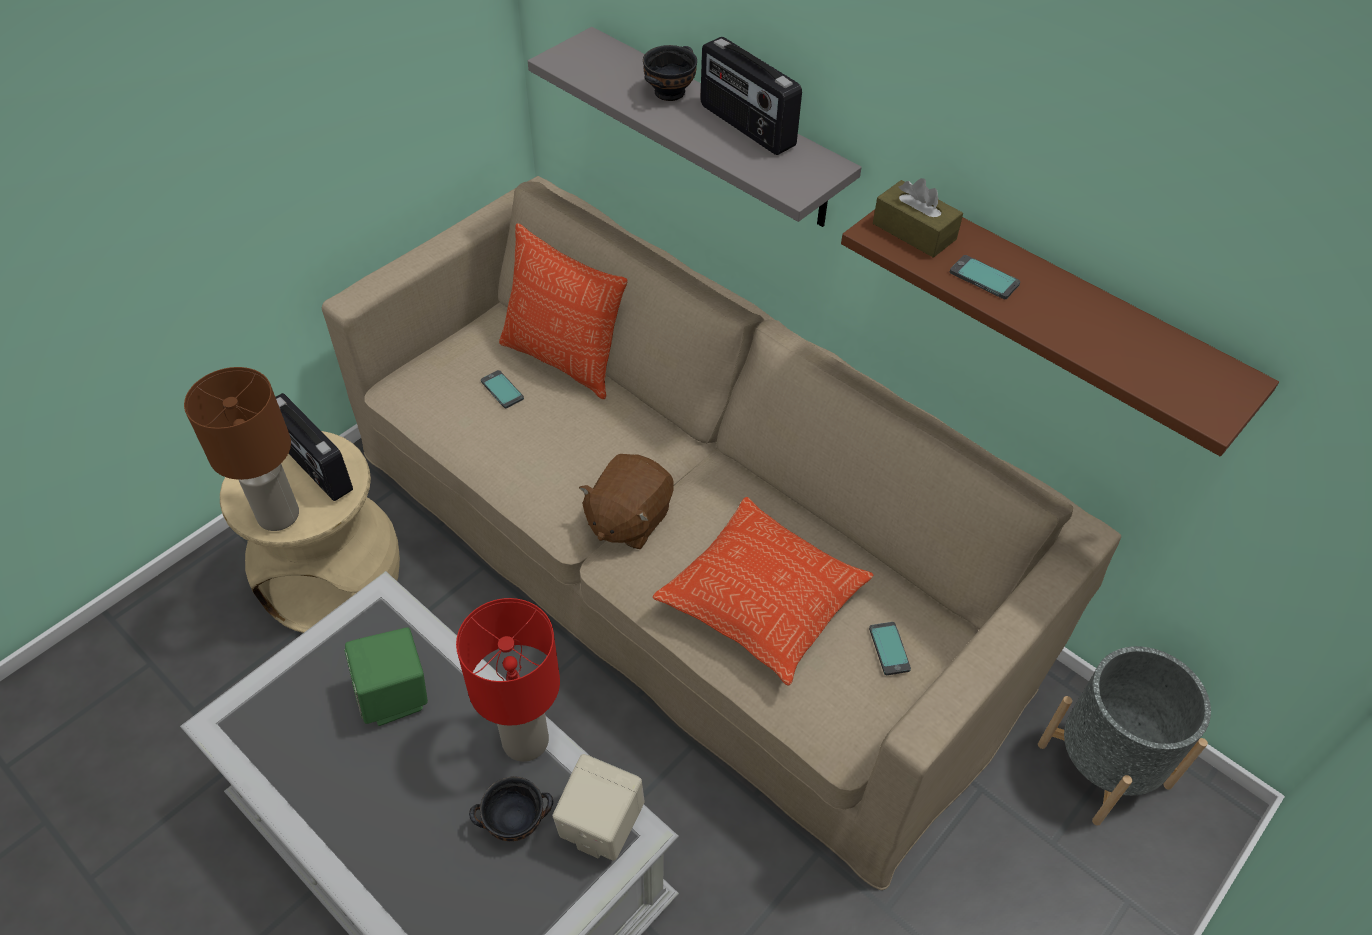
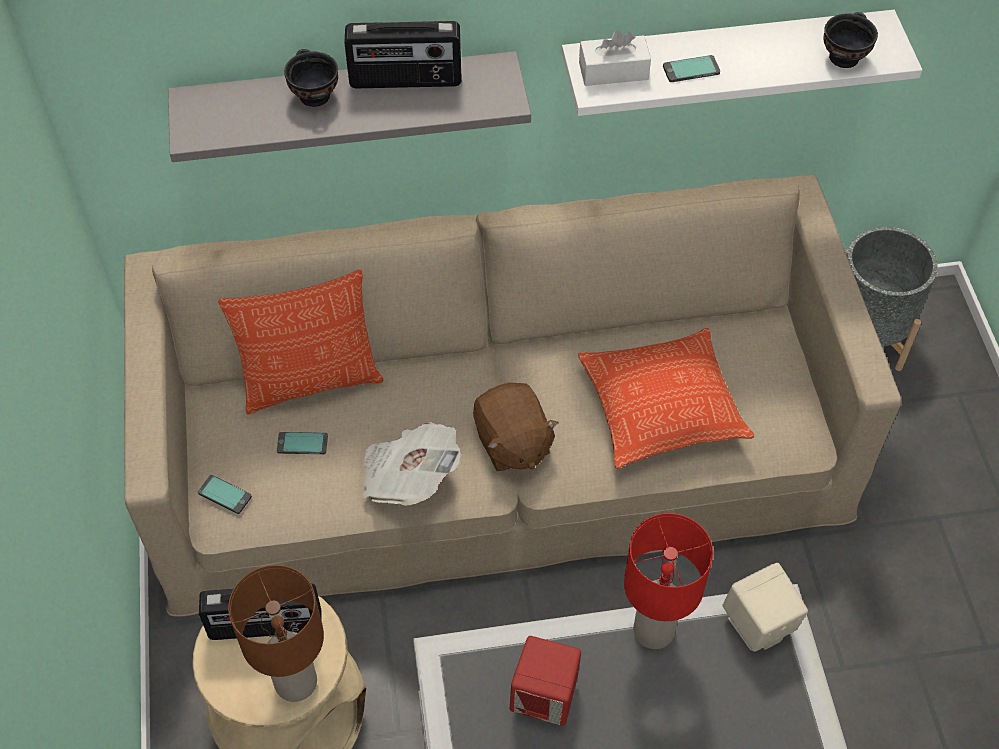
camera: 50 degrees left, 5 degrees up
green speaker [344,627,428,726] -> red speaker [510,636,581,726]
black bowl [469,776,554,841] -> black bowl moved to [824,12,878,68]
brown shelf [841,209,1279,456] -> white shelf [562,10,922,116]
phone [869,622,911,675] -> phone moved to [198,475,252,514]
brown tissue box [873,178,963,258] -> white tissue box [579,30,651,86]
none -> newspaper [362,422,461,506]

